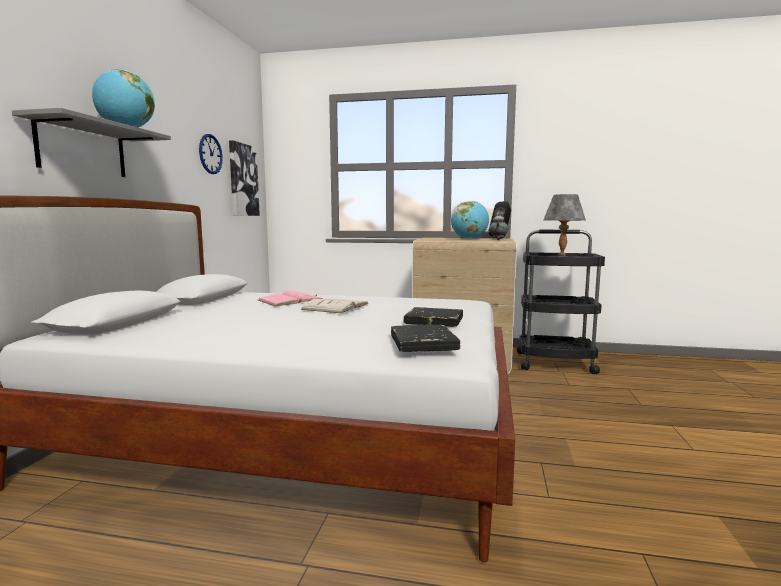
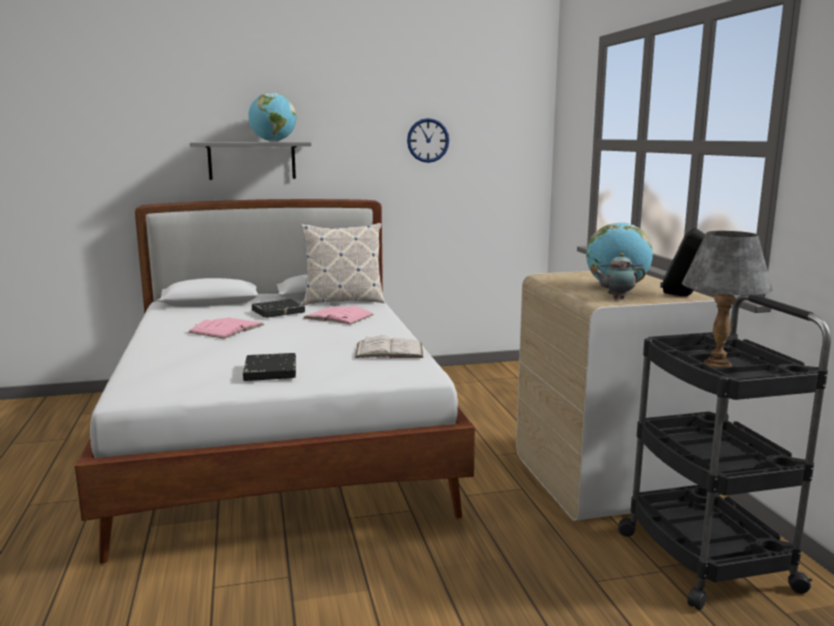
camera: 65 degrees right, 5 degrees up
picture [229,140,260,216] -> none
white book [300,299,369,313] -> white book moved to [355,335,423,358]
black book [391,325,460,352] -> black book moved to [252,299,305,318]
none -> pink book [188,317,265,339]
none -> pillow [301,223,385,305]

